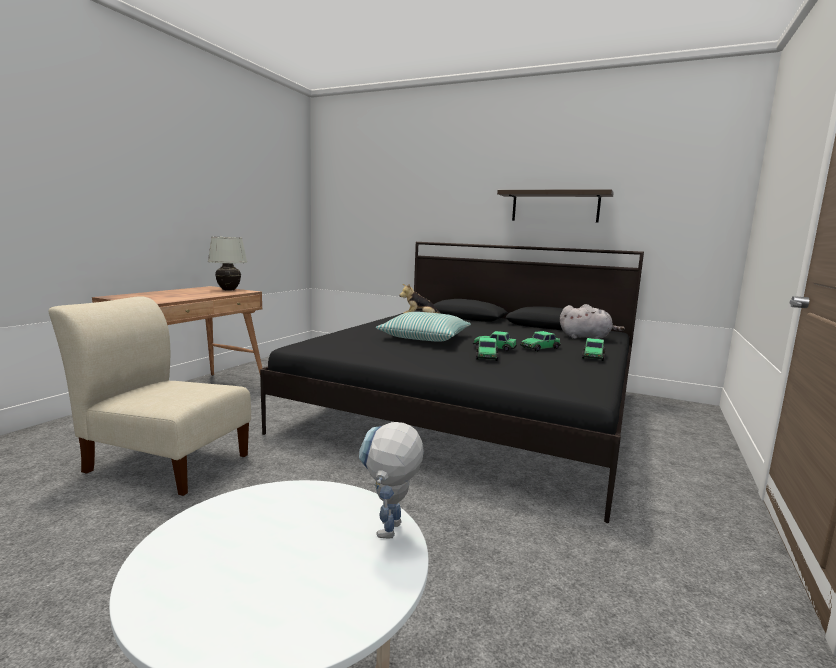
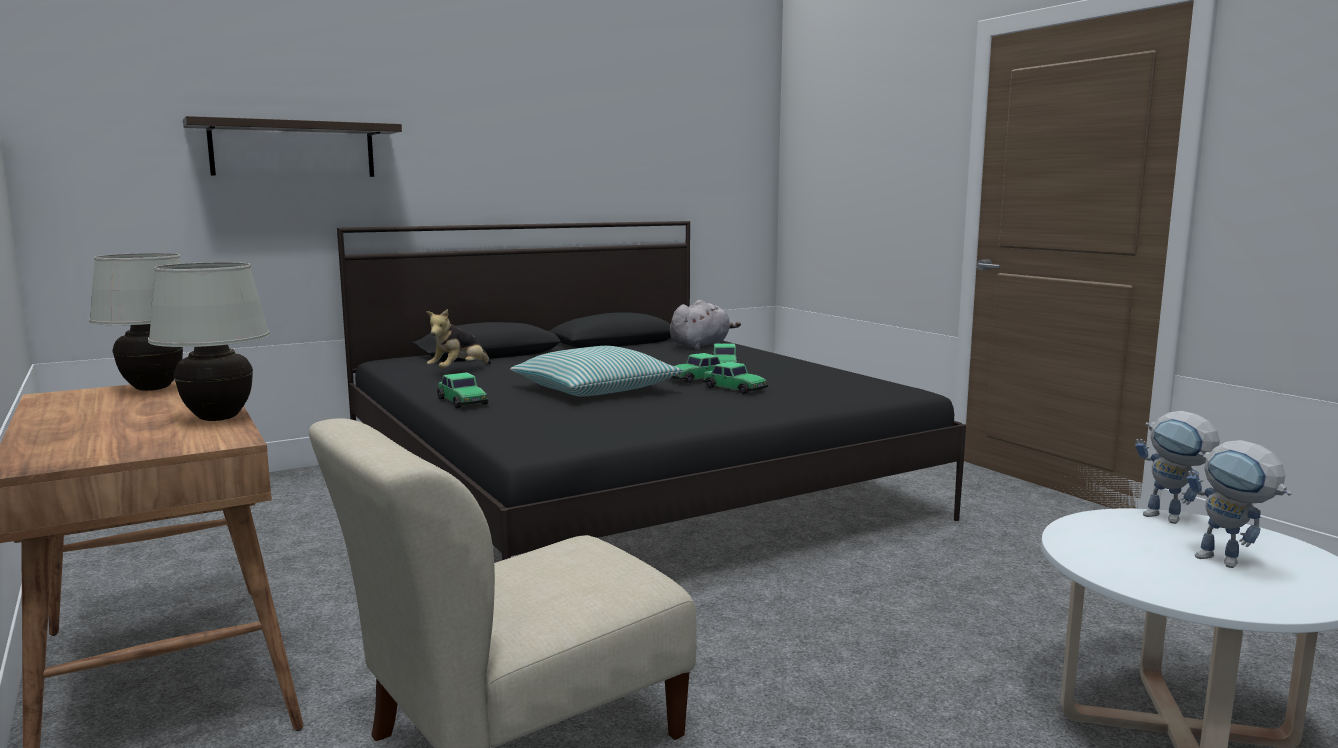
camera: 55 degrees left, 0 degrees up
shelf [497,189,614,223] -> shelf moved to [183,116,402,177]
toy car [582,338,605,361] -> toy car moved to [437,372,489,408]
none -> white table lamp [148,262,270,421]
none -> toy robot [1187,440,1292,568]

